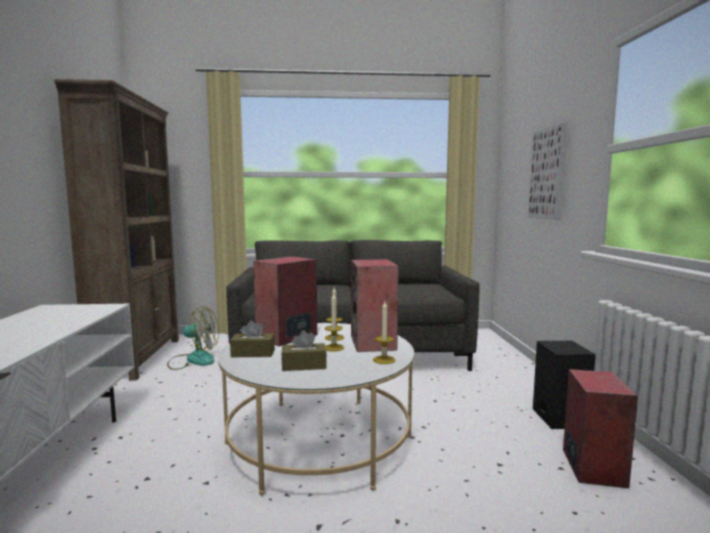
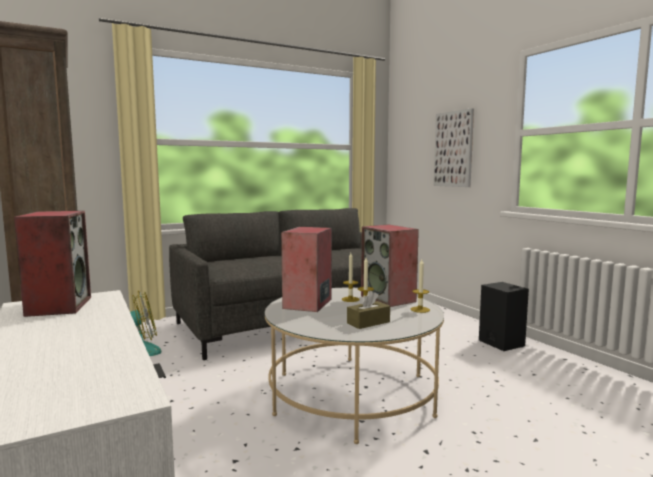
camera: 25 degrees left, 0 degrees up
brown tissue box [230,321,275,357] -> none
speaker [563,369,638,488] -> speaker moved to [14,211,91,317]

